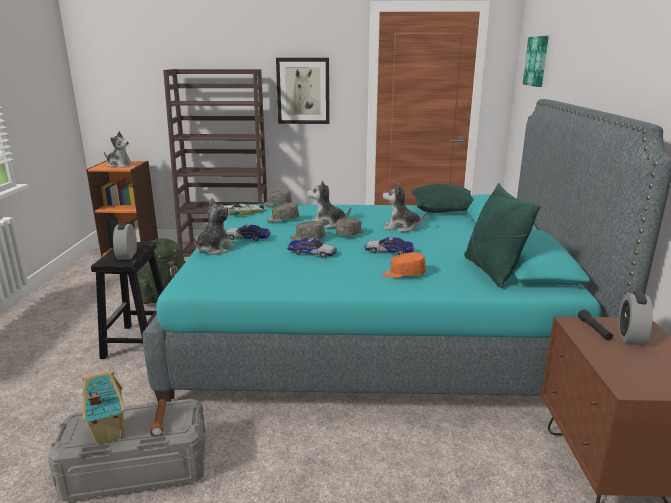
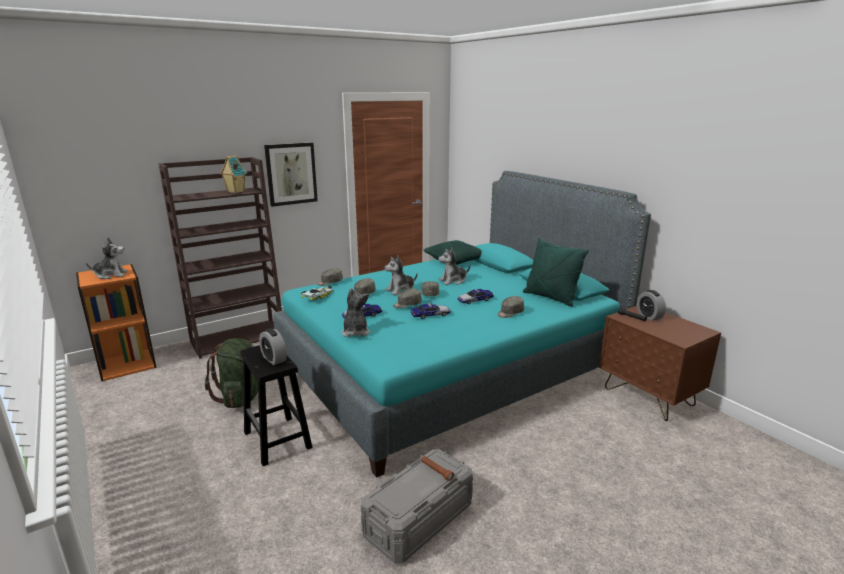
camera: 35 degrees left, 0 degrees up
toy house [82,370,125,445] -> toy house moved to [220,155,247,193]
orange cap [383,252,426,278] -> grey cap [498,296,524,318]
picture [523,36,549,87] -> none

